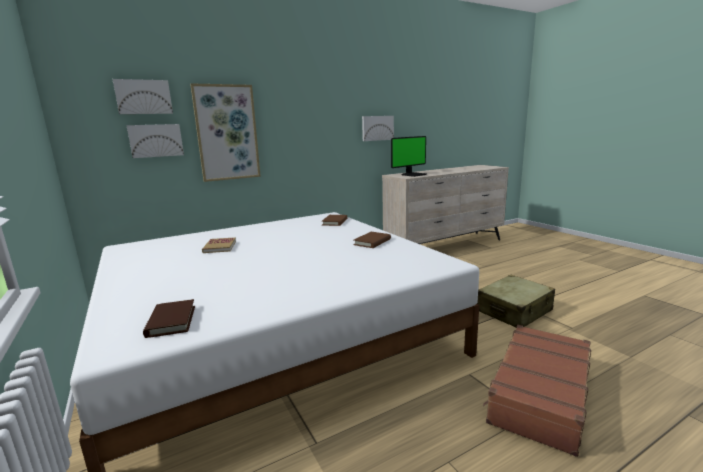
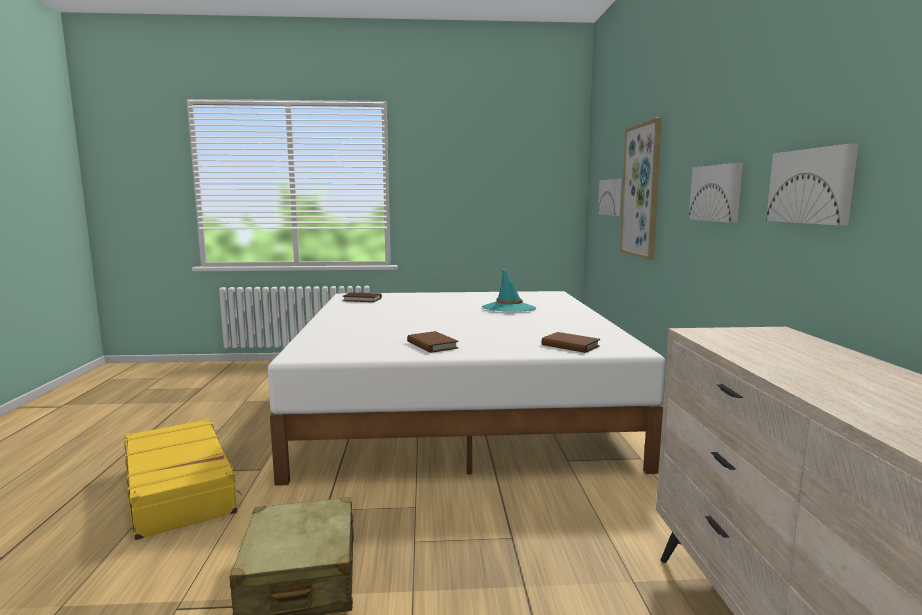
camera: 115 degrees right, 5 degrees down
picture [113,79,173,114] -> picture moved to [689,163,743,223]
book [202,237,236,253] -> turquoise hat [482,268,536,312]
monitor [391,136,426,177] -> none
brown suitcase [483,325,591,457] -> yellow suitcase [124,419,242,540]

